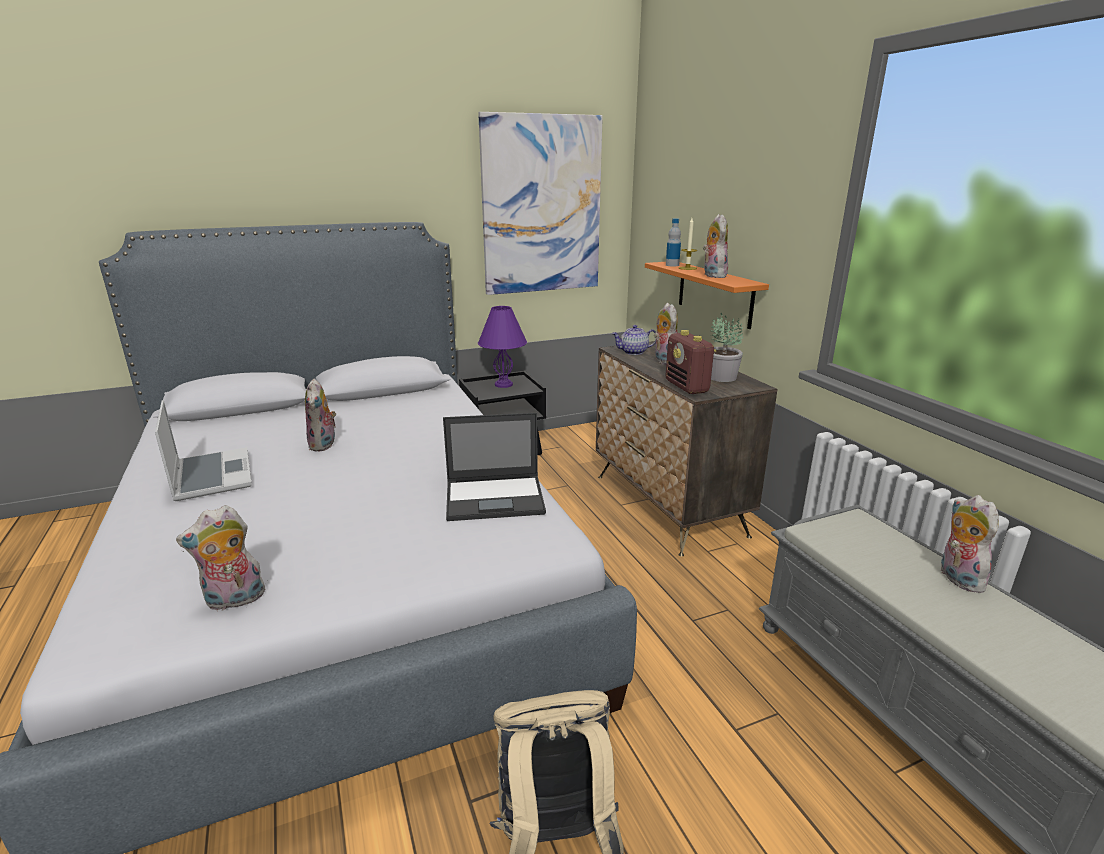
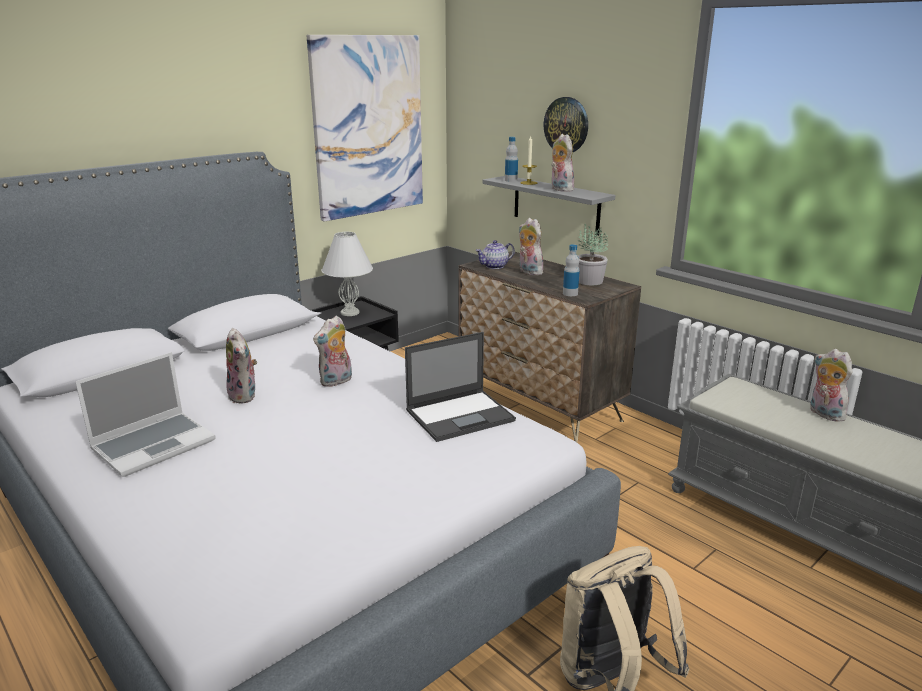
camera: 20 degrees left, 0 degrees up
laptop [155,400,252,501] -> laptop turned 90 degrees clockwise [75,352,216,477]
plush toy [176,505,265,611] -> plush toy moved to [313,315,352,387]
purple table lamp [478,306,527,388] -> white table lamp [321,232,373,316]
orange shelf [645,262,769,329] -> grey shelf [482,176,615,236]
radio [666,330,716,394] -> bottle [563,244,580,296]
none -> wall clock [544,97,588,153]

